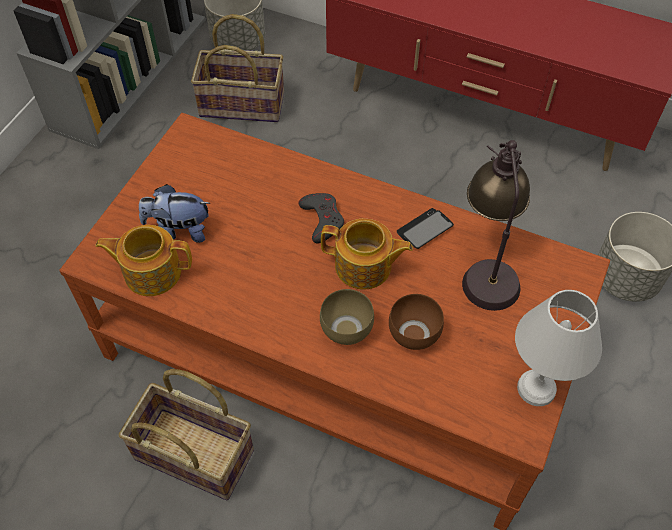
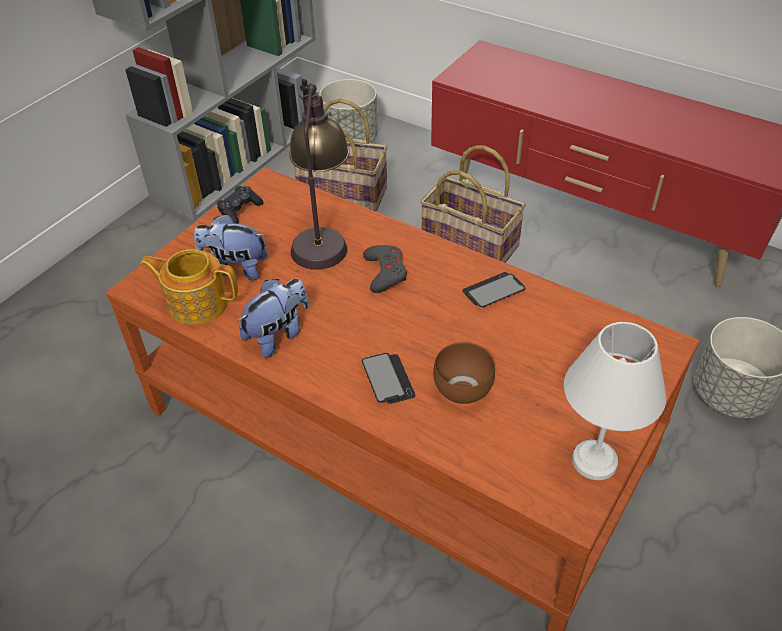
camera: 10 degrees right, 10 degrees down
basket [118,369,254,500] -> basket moved to [420,145,526,263]
brown bowl [320,289,374,345] -> phone [362,353,416,404]
teapot [321,219,413,290] -> none
table lamp [462,140,530,311] -> table lamp moved to [289,83,350,270]
none -> black game controller [217,186,264,224]
none -> plush toy [237,278,309,358]

